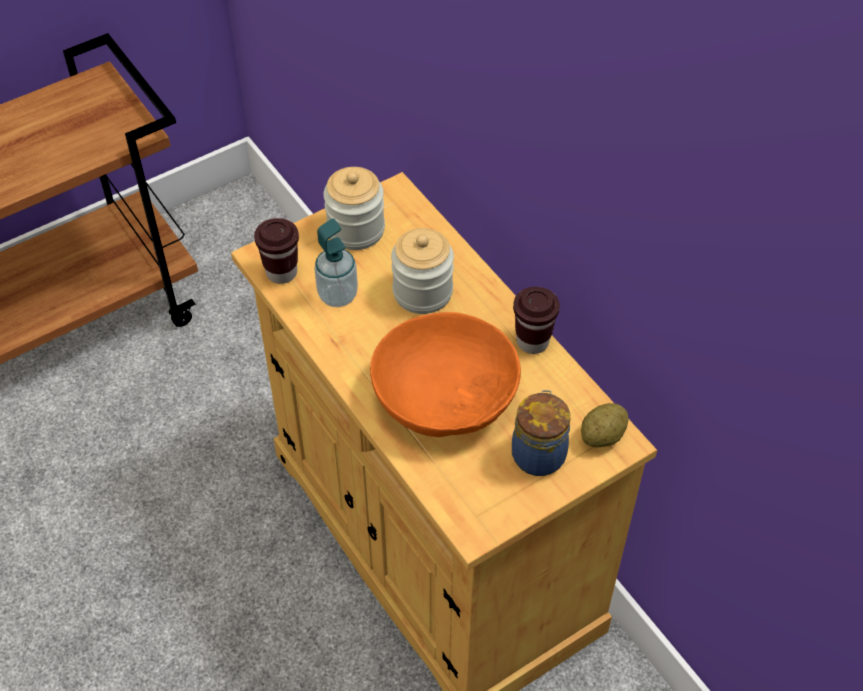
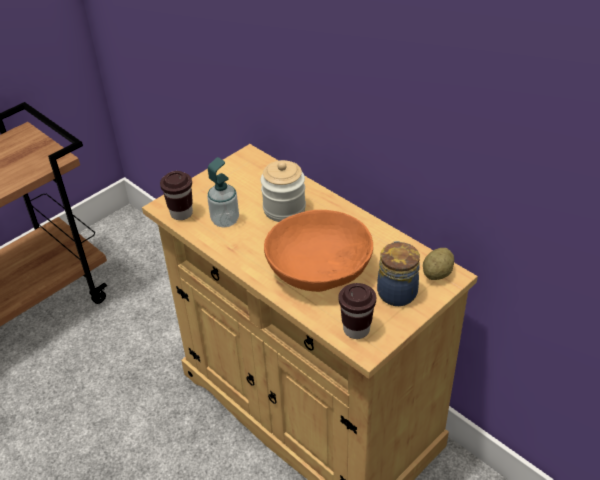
camera: 10 degrees left, 10 degrees down
jar [324,167,385,250] -> none
brown cup [513,287,560,354] -> brown cup moved to [339,283,376,339]

